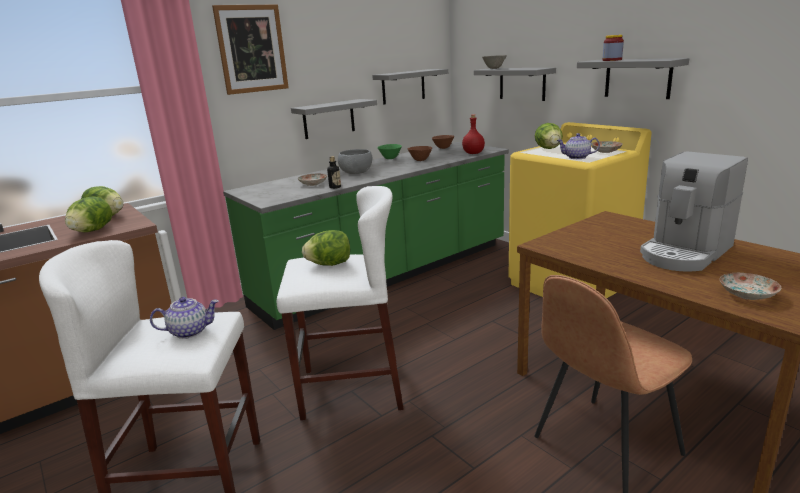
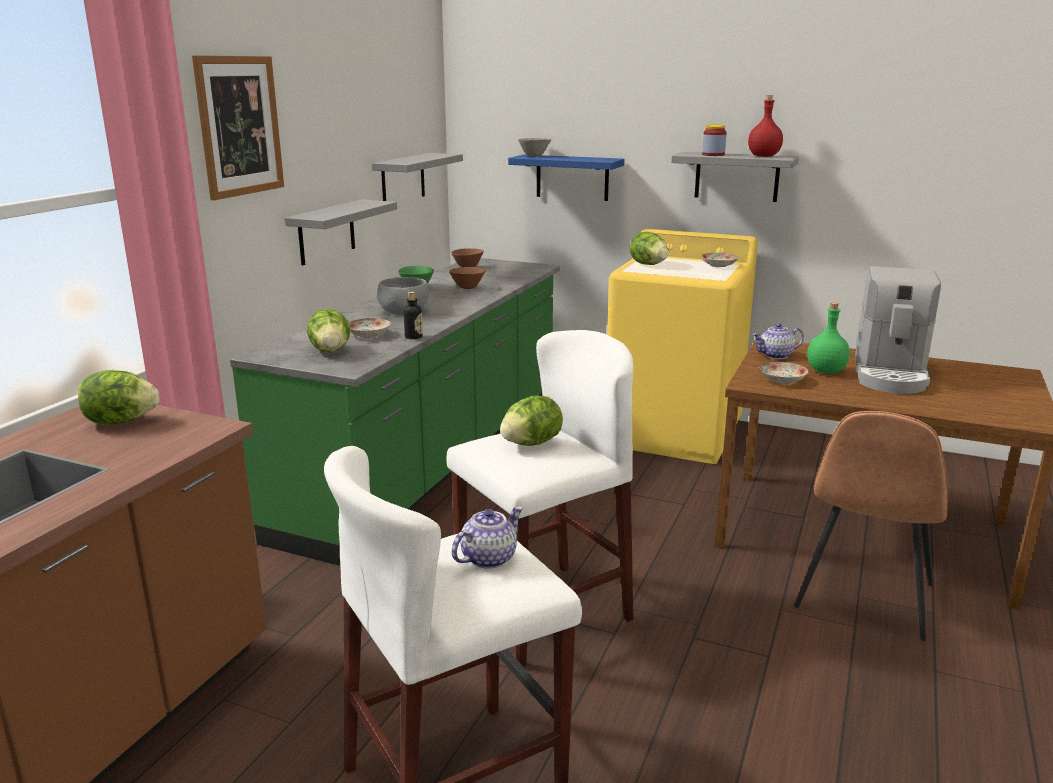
camera: 30 degrees left, 0 degrees up
lettuce [65,197,112,232] -> lettuce moved to [307,309,350,352]
red bottle [462,115,485,154] -> red bottle moved to [748,95,783,157]
grey shelf [474,68,556,101] -> blue shelf [508,155,625,201]
teapot [557,133,600,159] -> teapot moved to [752,323,804,359]
plate [720,273,781,300] -> plate moved to [760,362,808,384]
none -> green bottle [807,302,850,374]

